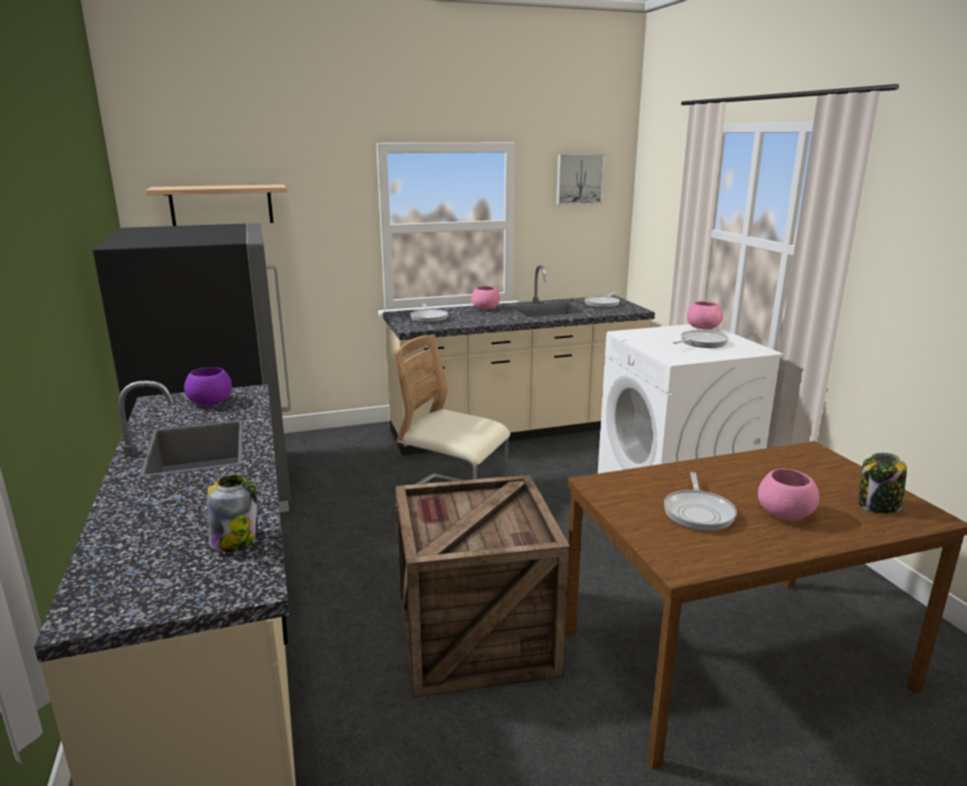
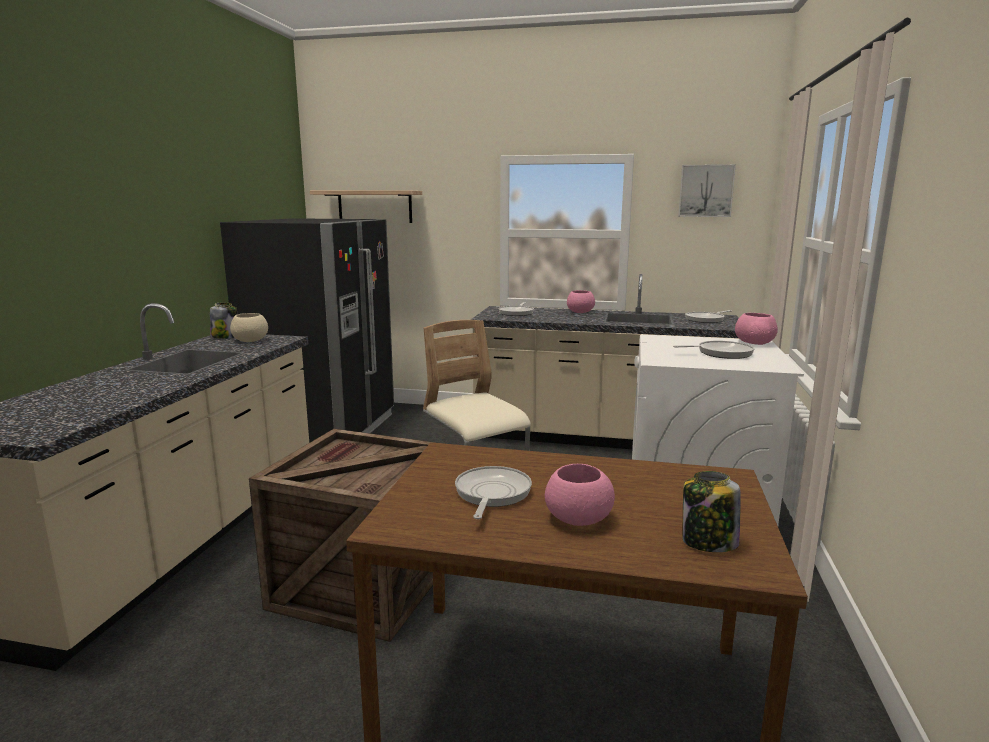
camera: 30 degrees right, 5 degrees down
purple bowl [184,367,232,406] -> beige bowl [230,313,268,342]
jar [207,475,258,552] -> jar moved to [210,303,237,339]
frying pan [664,472,737,531] -> frying pan turned 150 degrees clockwise [455,466,532,519]

